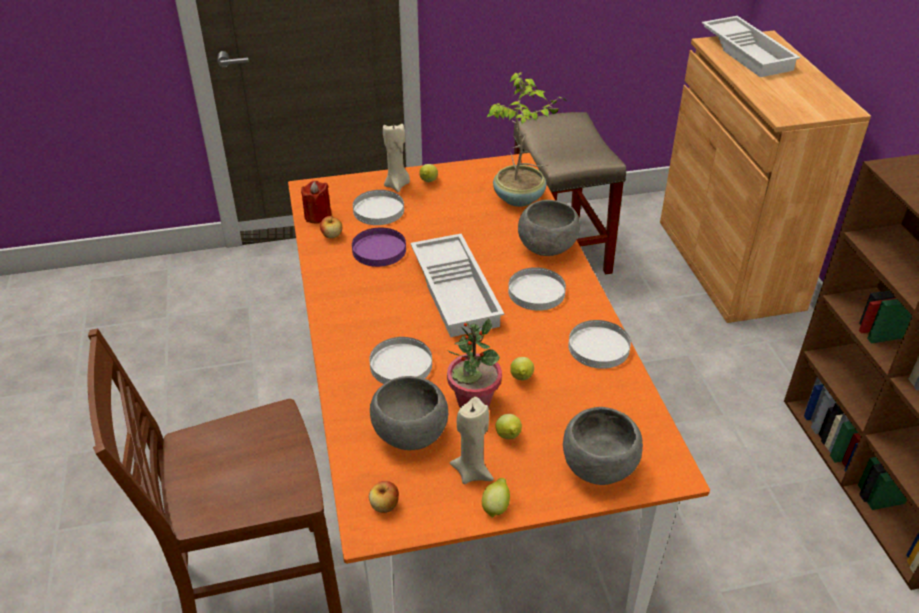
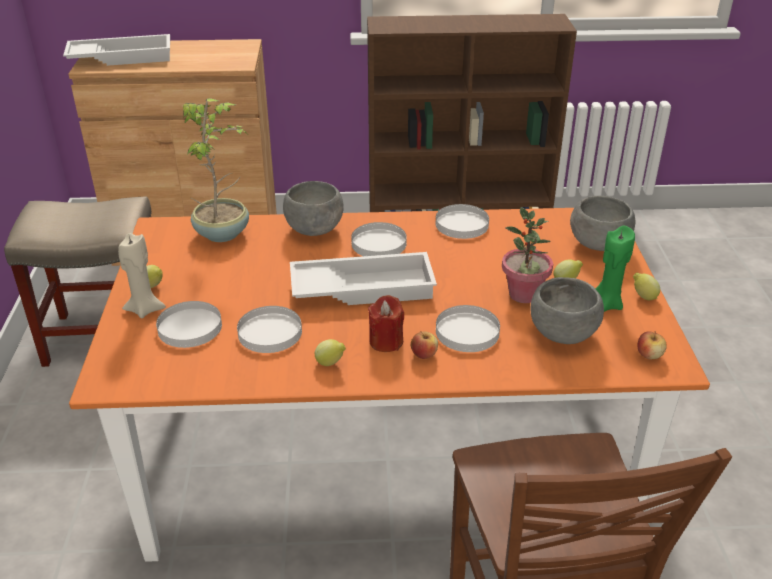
camera: 80 degrees left, 5 degrees down
red candle [301,181,332,223] -> red candle moved to [368,295,404,352]
apple [320,216,342,238] -> apple moved to [410,331,438,359]
purple plate [352,228,406,267] -> white plate [237,306,302,353]
beige candle [450,397,494,484] -> green candle [596,226,635,312]
lemon [510,357,534,381] -> lemon moved to [315,339,346,366]

